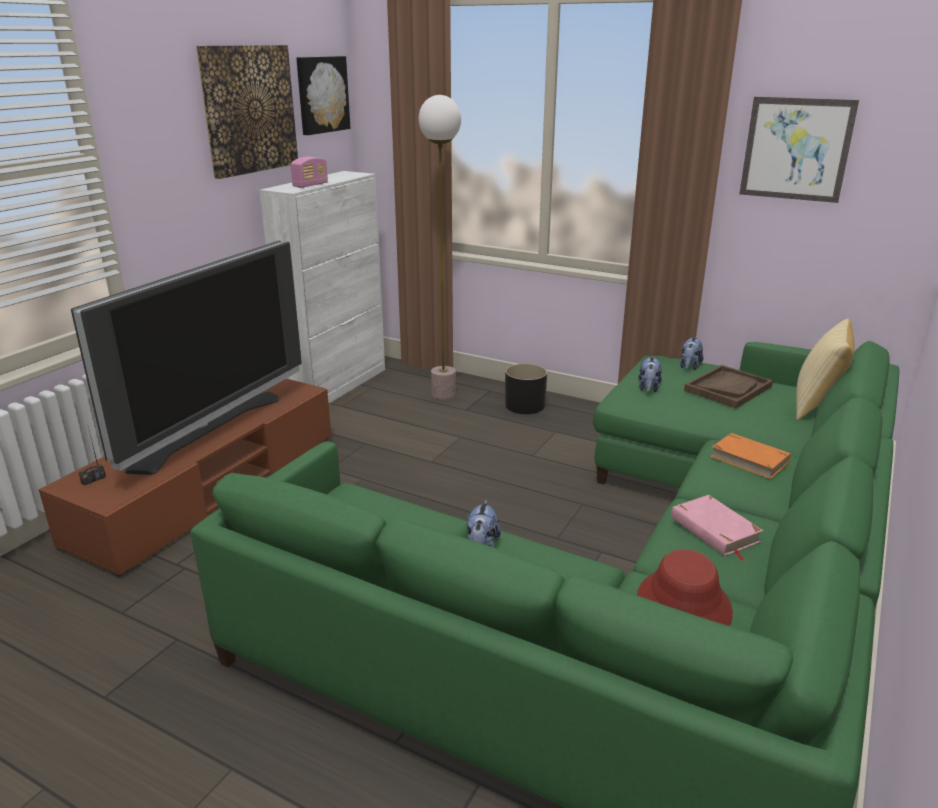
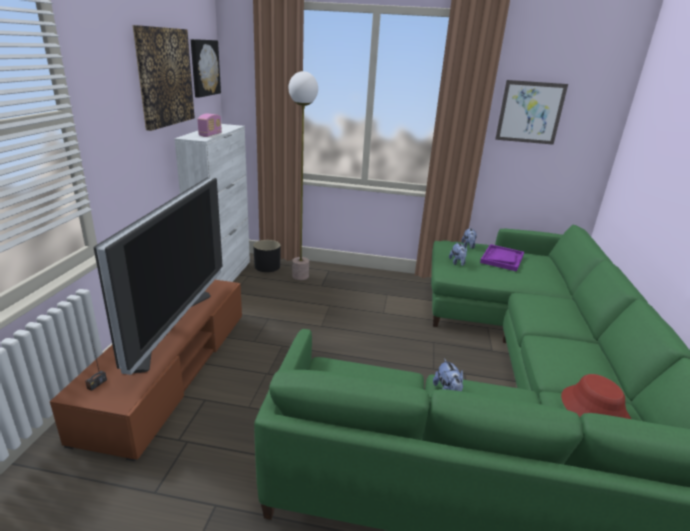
camera: 20 degrees left, 0 degrees up
black planter [505,364,547,414] -> black planter moved to [253,240,281,272]
pink book [671,495,763,561] -> none
brown tray [684,365,773,408] -> purple tray [480,244,524,272]
orange book [710,433,791,479] -> none
pillow [796,319,854,420] -> none

